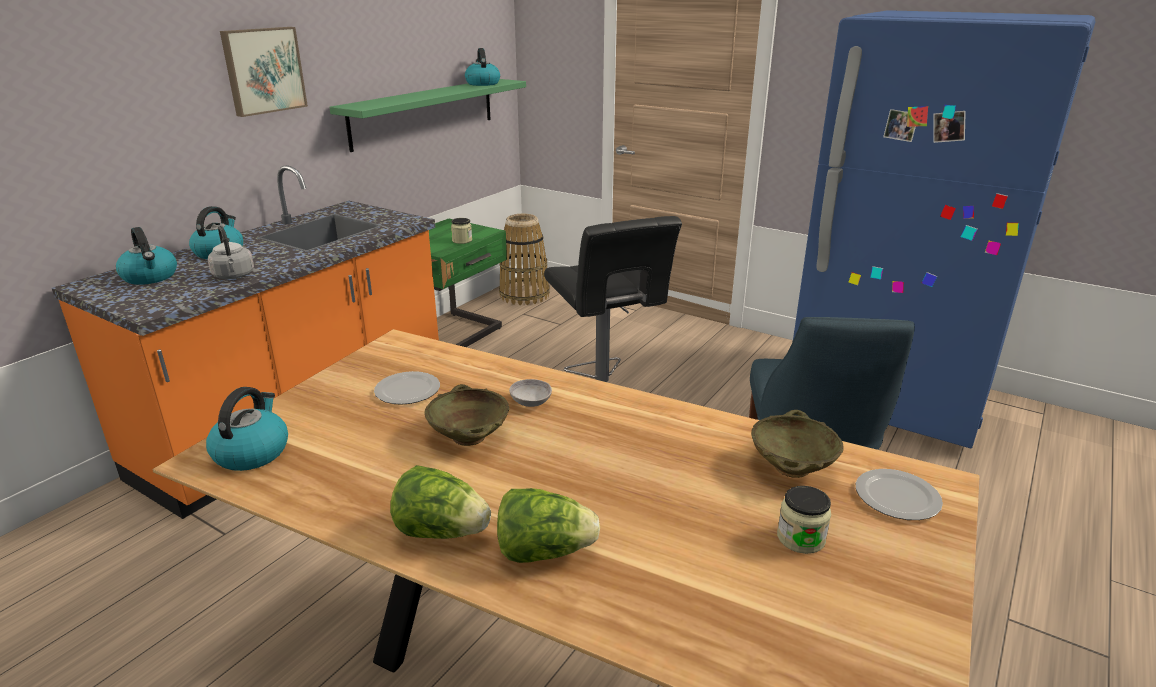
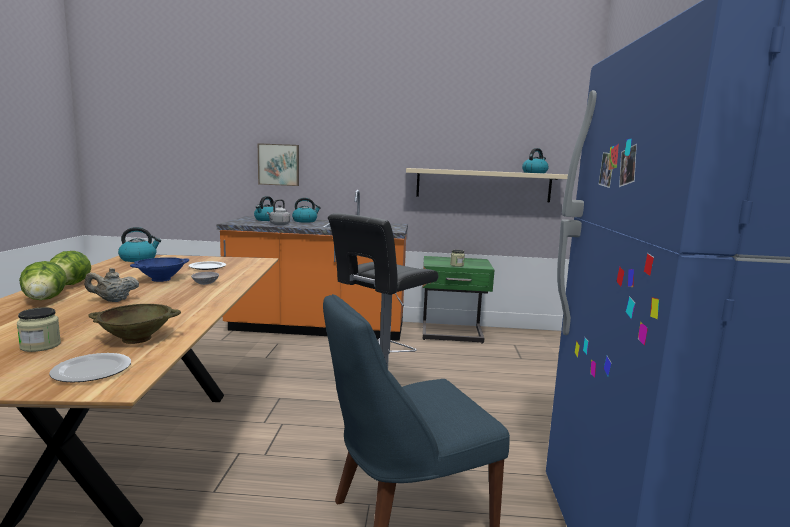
camera: 60 degrees right, 15 degrees down
picture [220,27,308,117] -> picture moved to [258,143,299,186]
green shelf [329,79,526,152] -> beige shelf [406,168,568,202]
beige bowl [424,384,509,446] -> blue bowl [130,257,189,282]
basket [499,214,550,305] -> none
none -> beige teapot [84,268,139,302]

